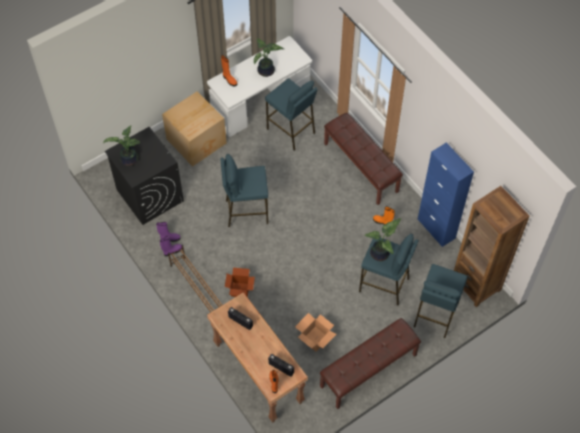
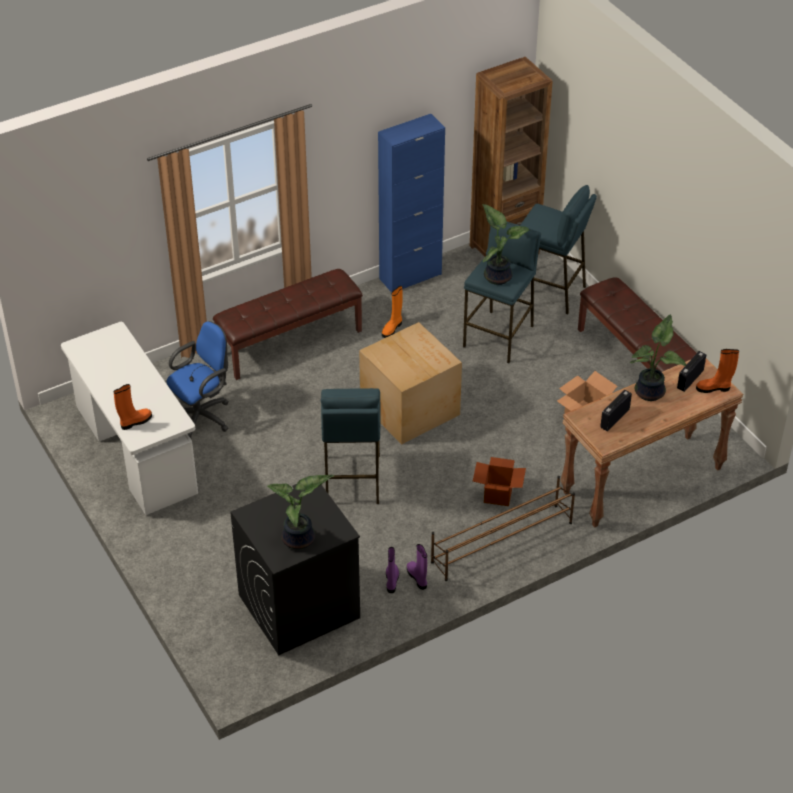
camera: 85 degrees left, 15 degrees down
cardboard box [162,91,227,167] -> cardboard box moved to [359,322,462,445]
potted plant [254,39,284,77] -> potted plant moved to [629,314,686,401]
blue stool [265,78,318,151] -> blue office chair [167,321,229,438]

